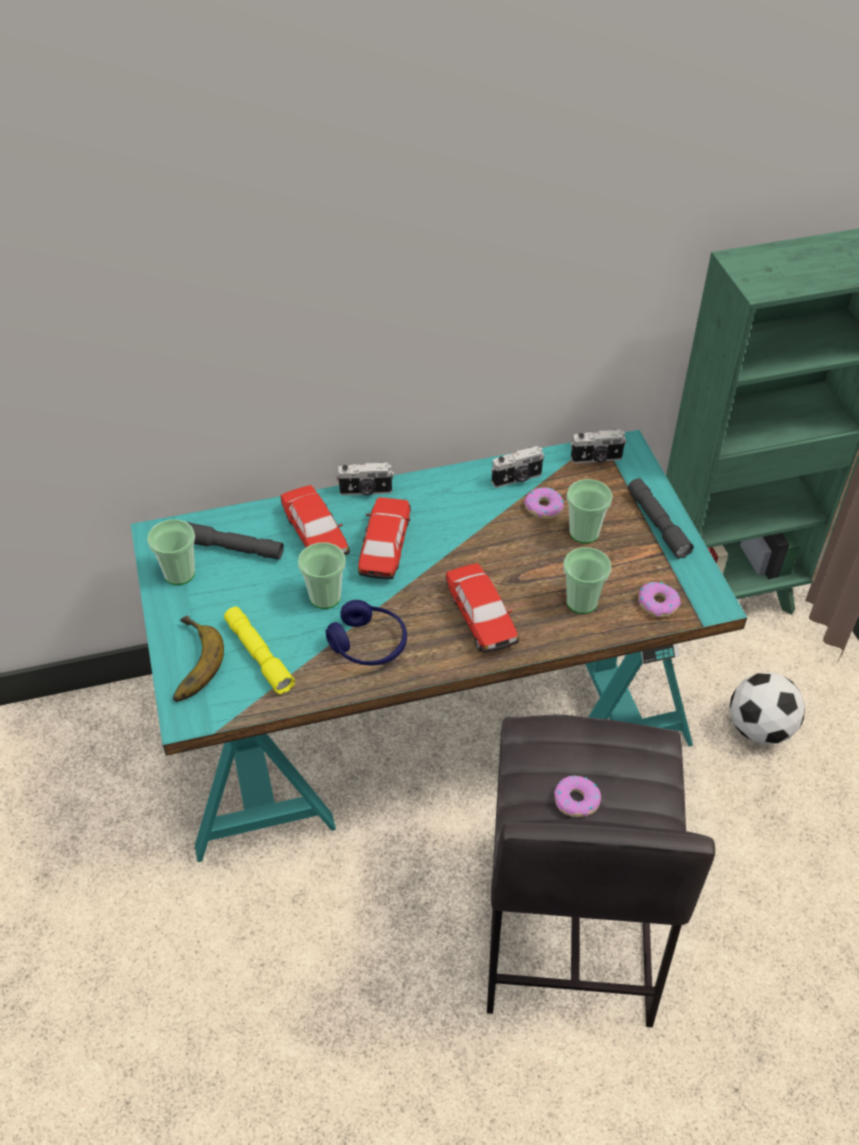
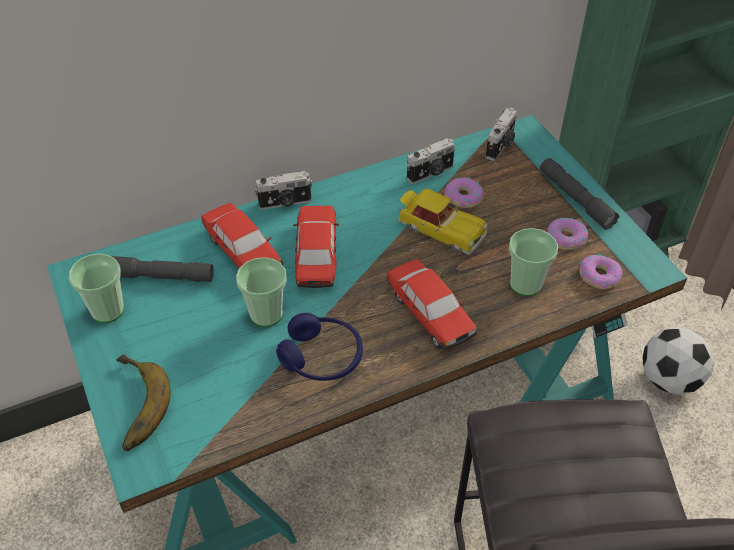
camera: 10 degrees left, 0 degrees up
yellow flashlight [224,607,295,694] -> none
donut [554,775,601,817] -> donut moved to [547,218,588,250]
cup [567,479,613,544] -> none
camera [571,429,626,463] -> camera turned 45 degrees counterclockwise [486,108,517,161]
none -> toy car [398,189,488,255]

